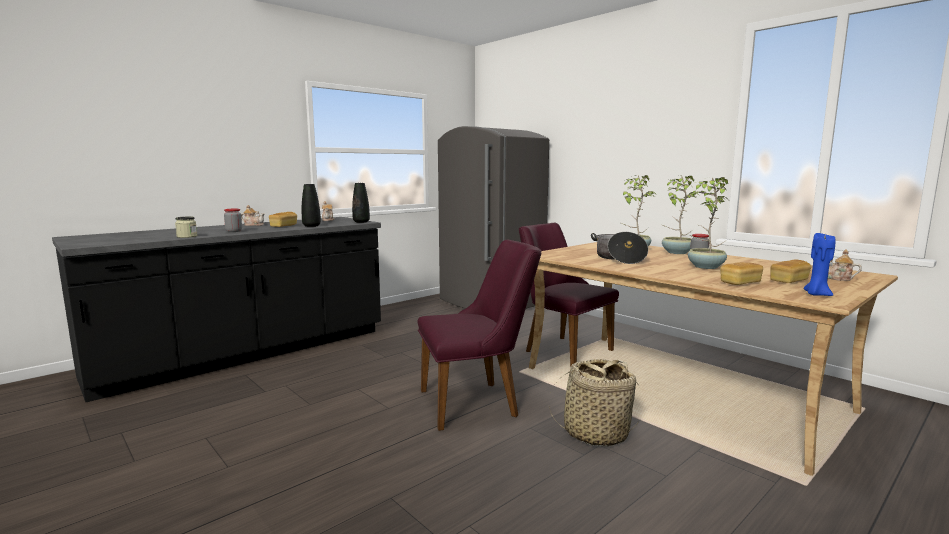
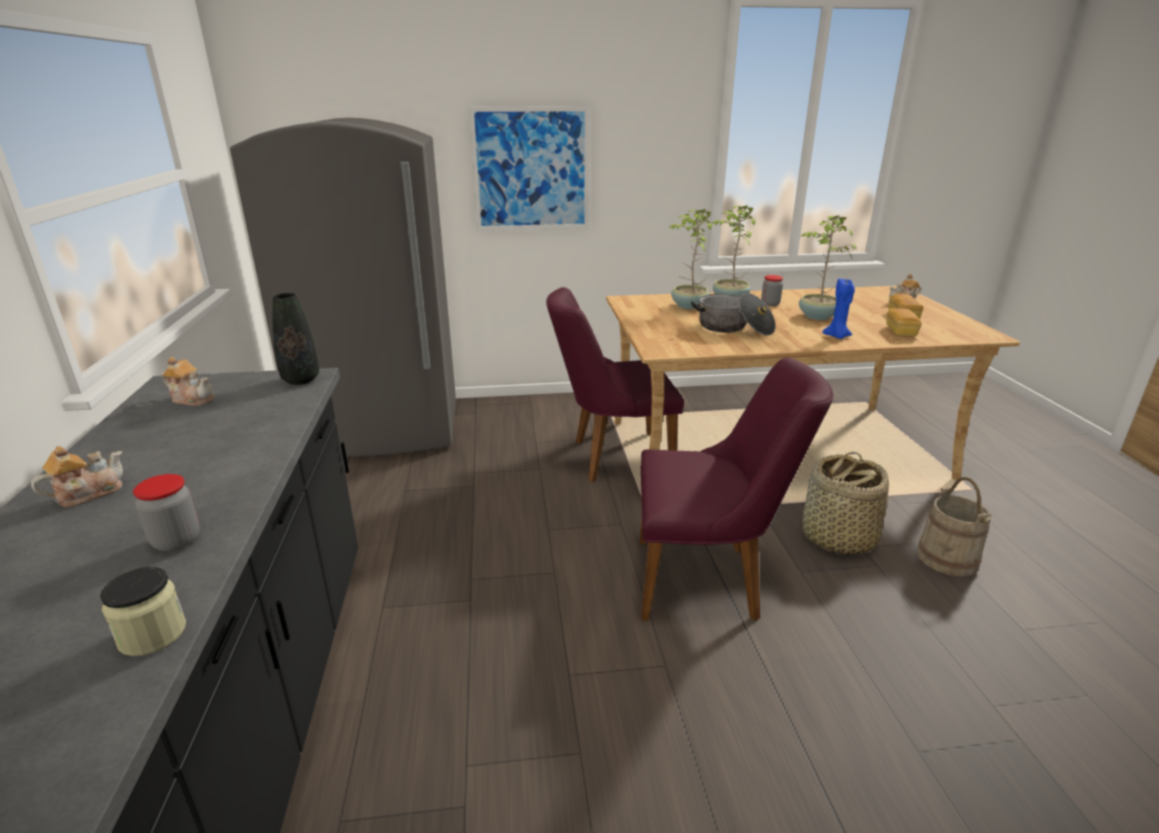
camera: 55 degrees left, 15 degrees up
bread [269,212,297,227] -> none
black vase [302,184,321,227] -> none
purple chair [418,240,541,431] -> purple chair turned 75 degrees clockwise [639,357,834,621]
blue candle [804,232,835,296] -> blue candle moved to [822,278,855,339]
none -> picture [469,106,589,231]
none -> beige bucket [917,477,991,577]

